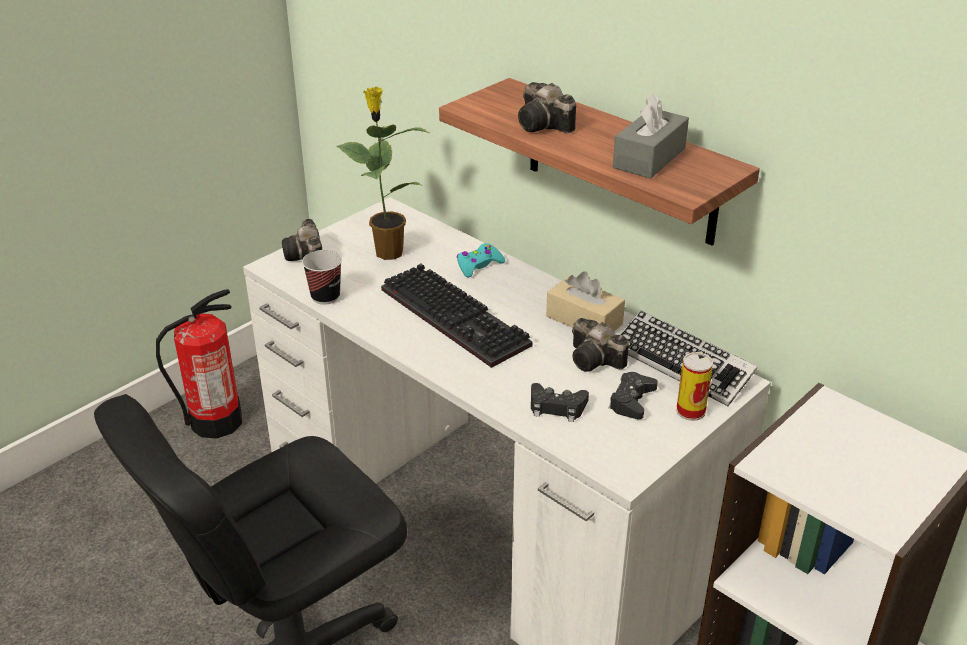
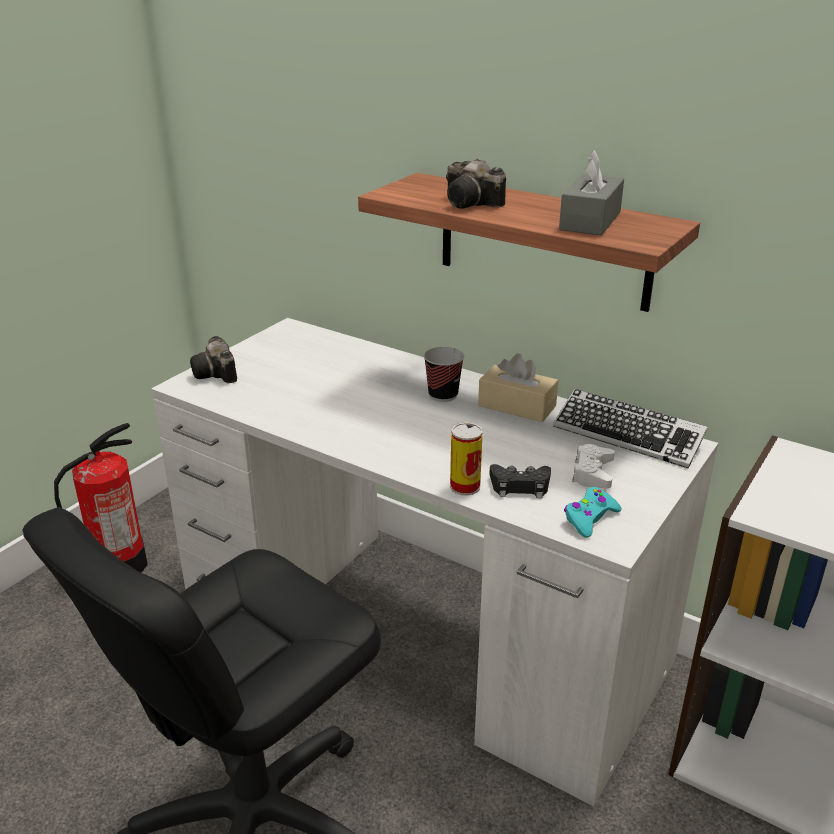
camera: 10 degrees left, 5 degrees down
cup [302,250,342,305] -> cup moved to [424,347,464,402]
potted plant [336,87,430,260] -> none
keyboard [381,264,533,368] -> none
turquoise game controller [457,243,505,278] -> turquoise game controller moved to [564,487,622,538]
camera [572,318,629,372] -> none
black game controller [609,372,658,419] -> white game controller [572,444,615,489]
can [676,352,713,421] -> can moved to [450,422,483,496]

